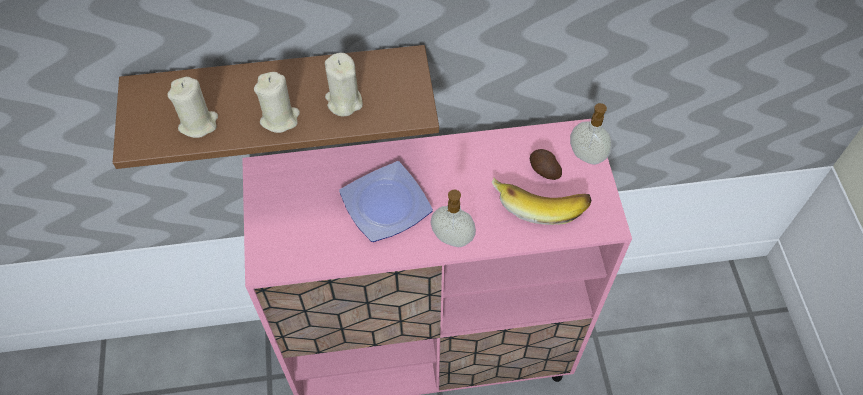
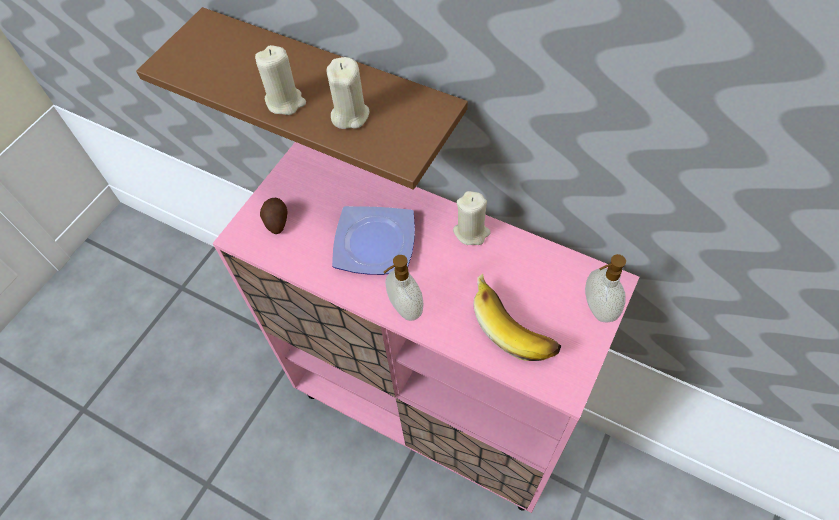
camera: 40 degrees right, 0 degrees up
beige candle [168,77,218,138] -> beige candle moved to [453,191,491,245]
potato [530,149,562,180] -> potato moved to [260,198,287,234]

